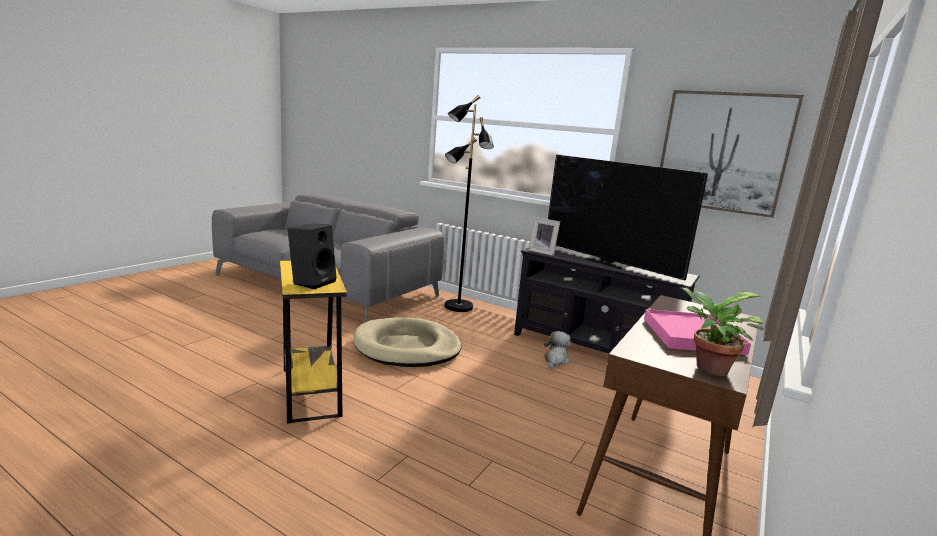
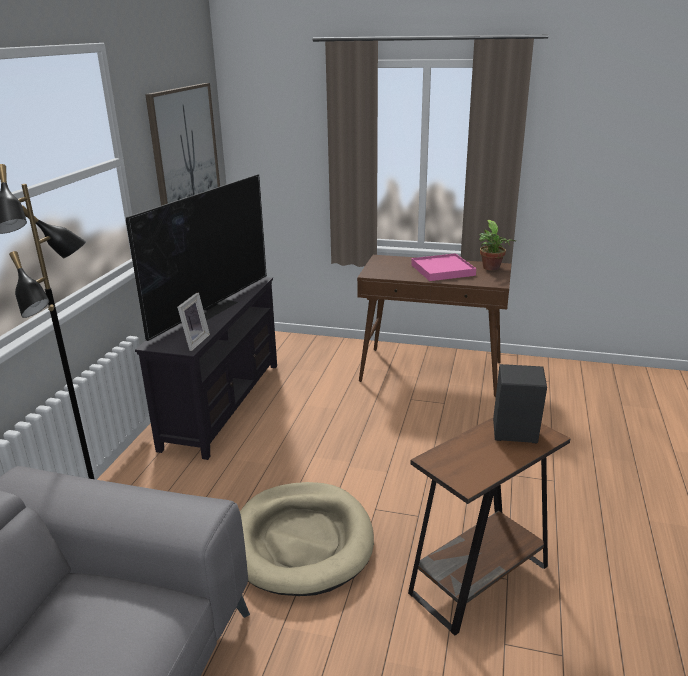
camera: 105 degrees left, 10 degrees up
yellow side table [280,261,347,424] -> brown side table [408,418,571,636]
plush toy [544,331,571,369] -> none

